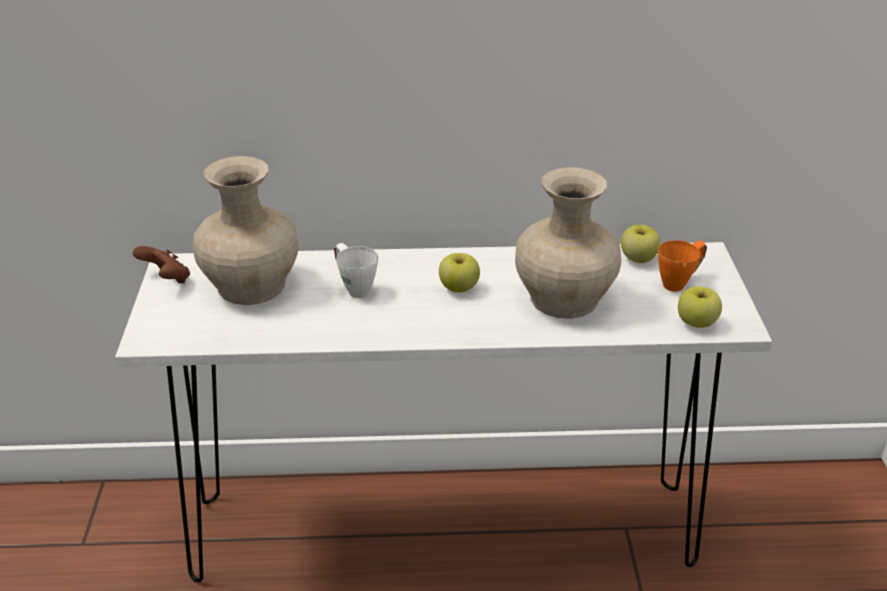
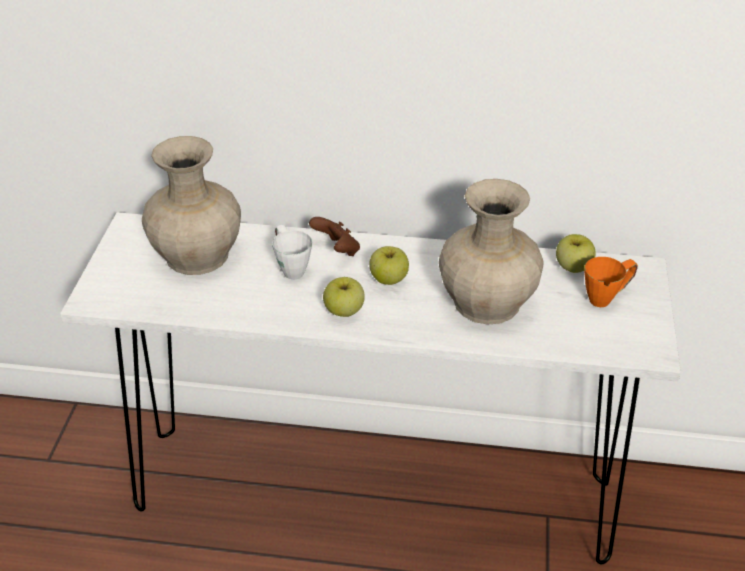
camera: 10 degrees right, 5 degrees up
brown game controller [133,246,190,283] -> brown game controller moved to [309,217,360,256]
apple [678,286,722,328] -> apple moved to [323,277,365,317]

